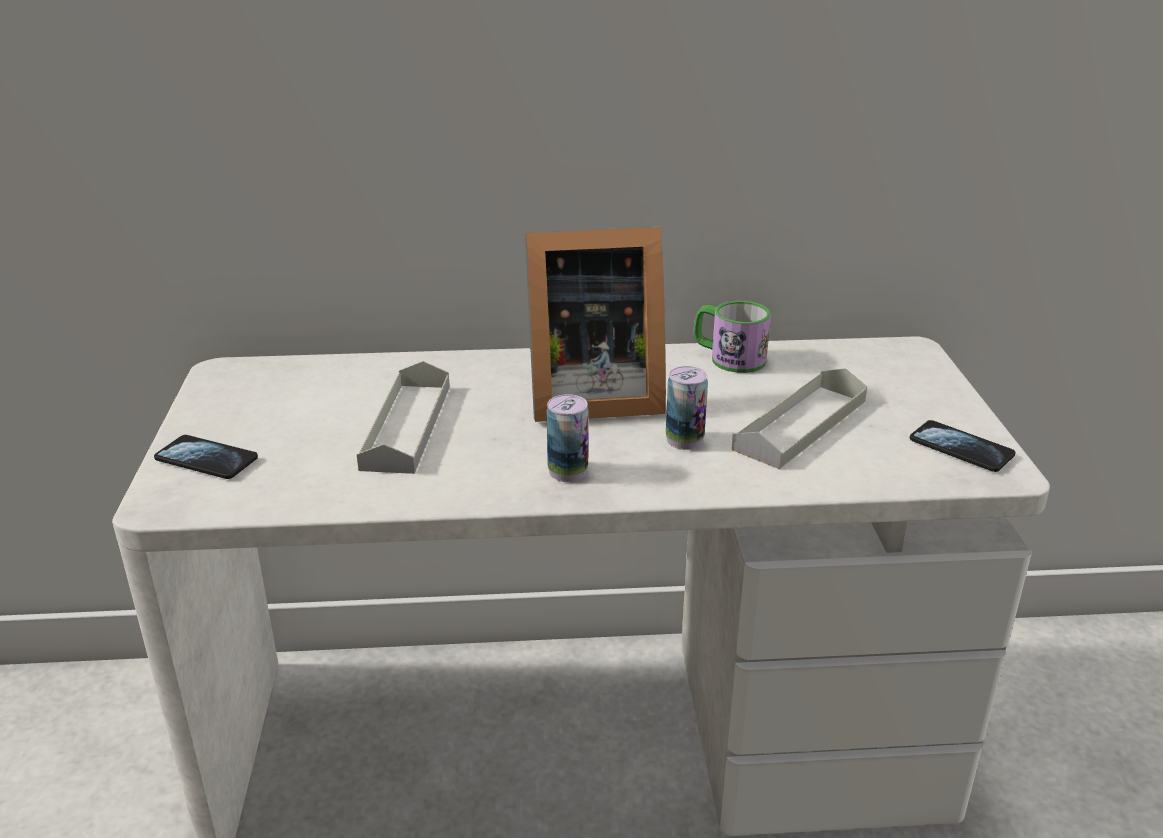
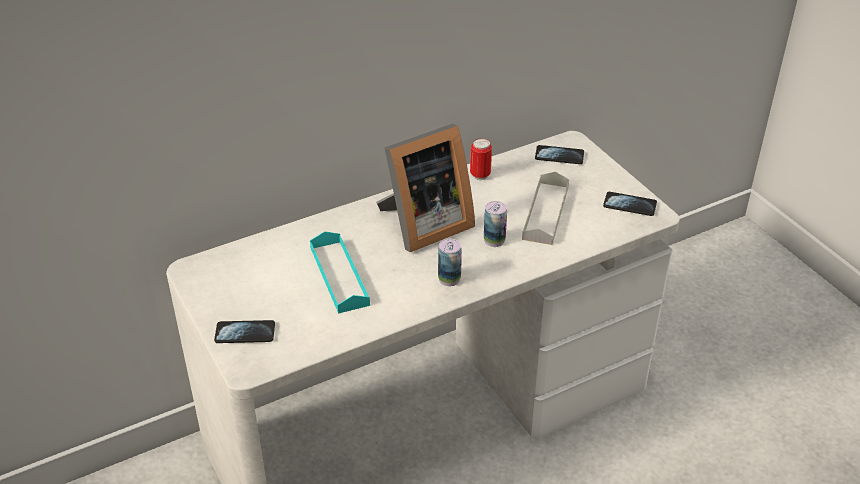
camera: 25 degrees left, 10 degrees up
grey tray [357,361,450,474] -> turquoise tray [310,231,370,314]
mug [694,301,771,373] -> can [470,138,492,180]
none -> phone [535,145,584,164]

